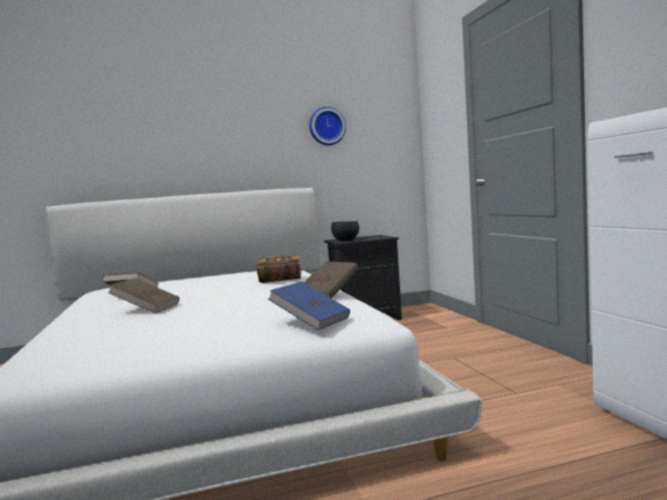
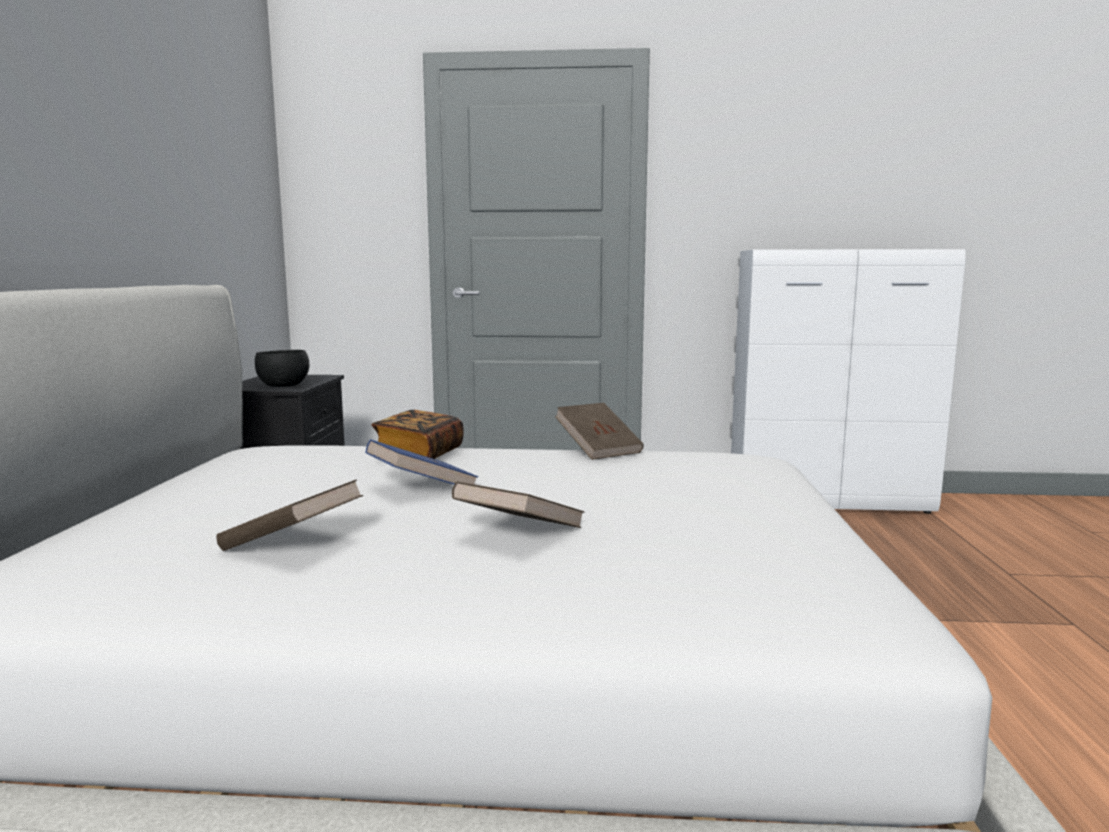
camera: 70 degrees left, 5 degrees up
blue book [268,282,350,330] -> blue book moved to [365,439,478,484]
wall clock [309,107,346,146] -> none

